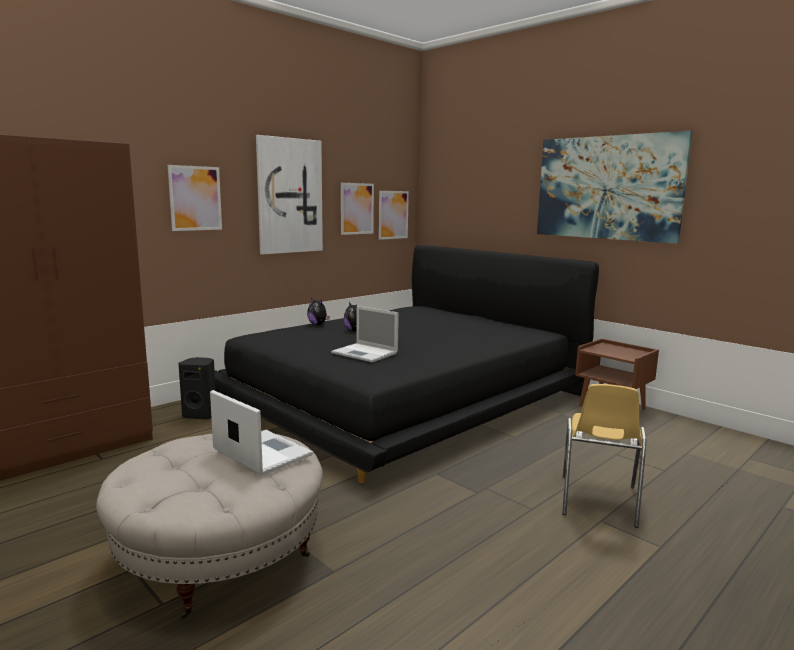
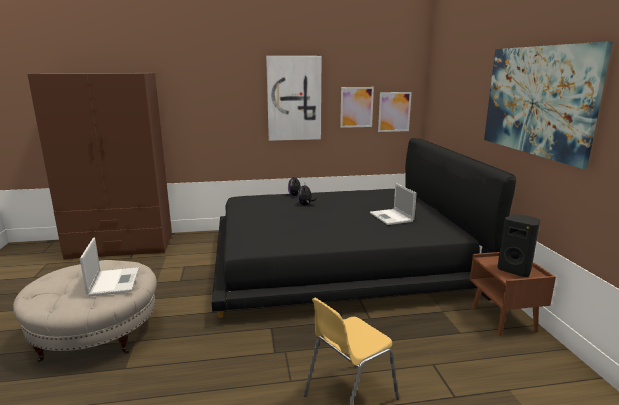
camera: 35 degrees right, 5 degrees up
picture [168,165,222,231] -> none
black speaker [178,357,216,420] -> black speaker moved to [497,214,540,277]
laptop [331,306,399,362] -> laptop moved to [370,183,417,225]

